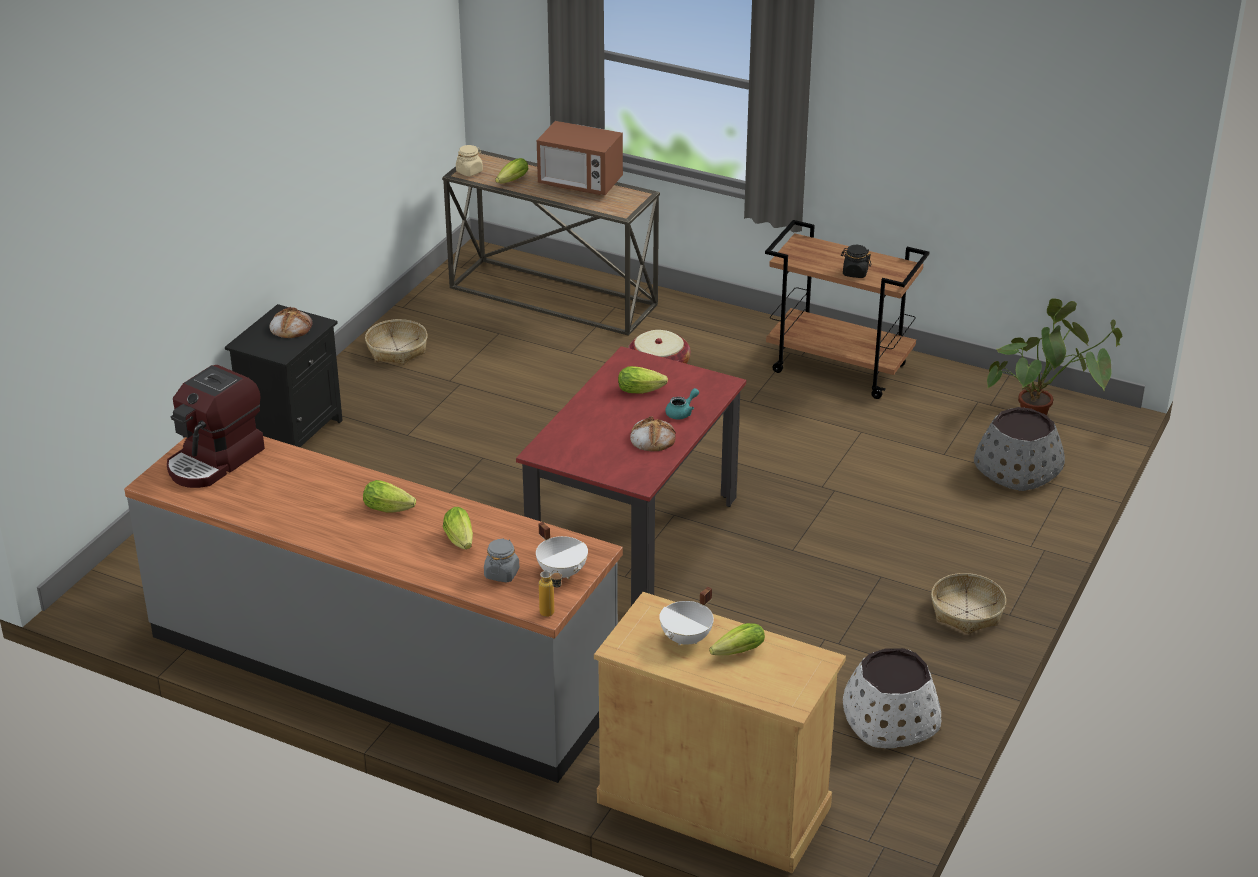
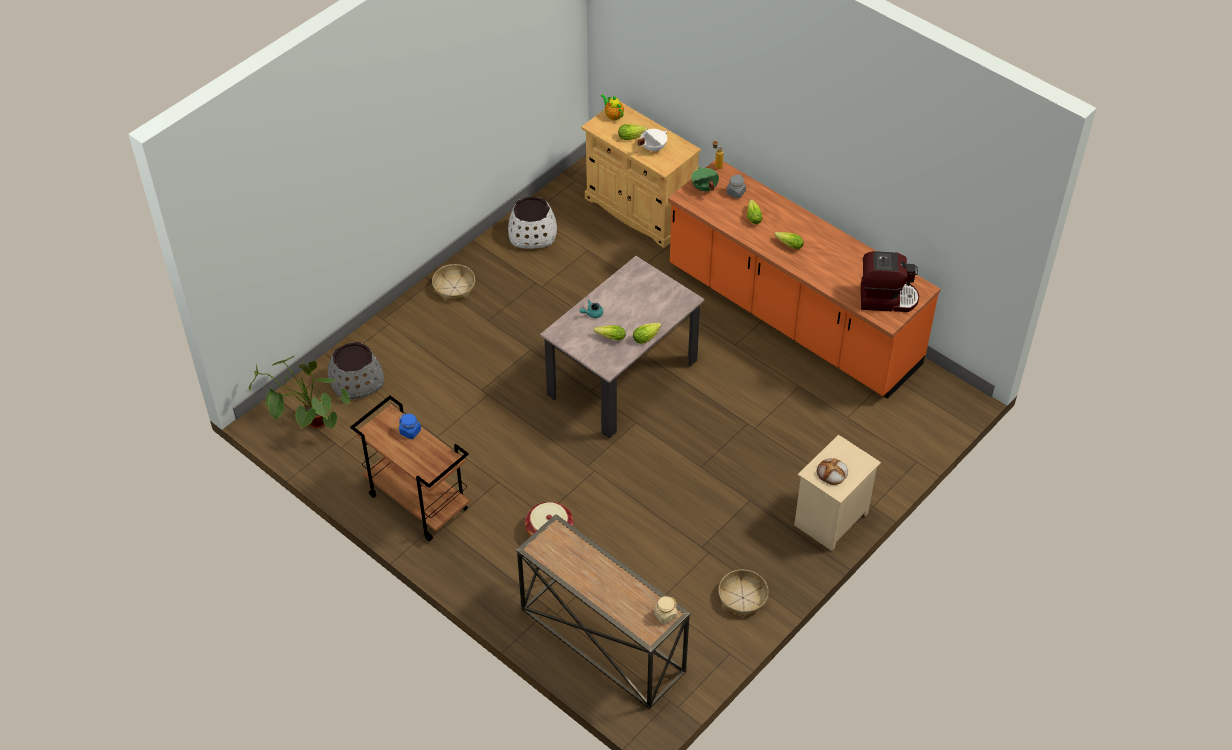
camera: 165 degrees left, 15 degrees up
grey counter [124,436,623,783] -> orange counter [668,160,940,398]
coffee machine [167,365,265,488] -> coffee machine turned 45 degrees clockwise [861,251,919,312]
black nightstand [225,304,343,447] -> beige nightstand [794,435,881,551]
lettuce [495,158,528,183] -> lettuce moved to [633,323,661,344]
red dining table [516,346,746,606] -> beige dining table [540,256,705,438]
white cooking pot [536,522,588,579] -> green cooking pot [691,166,719,192]
microwave [537,121,623,195] -> none
bread [630,416,676,451] -> none
black jar [841,245,871,278] -> blue jar [399,414,421,439]
none -> teapot [601,94,624,120]

